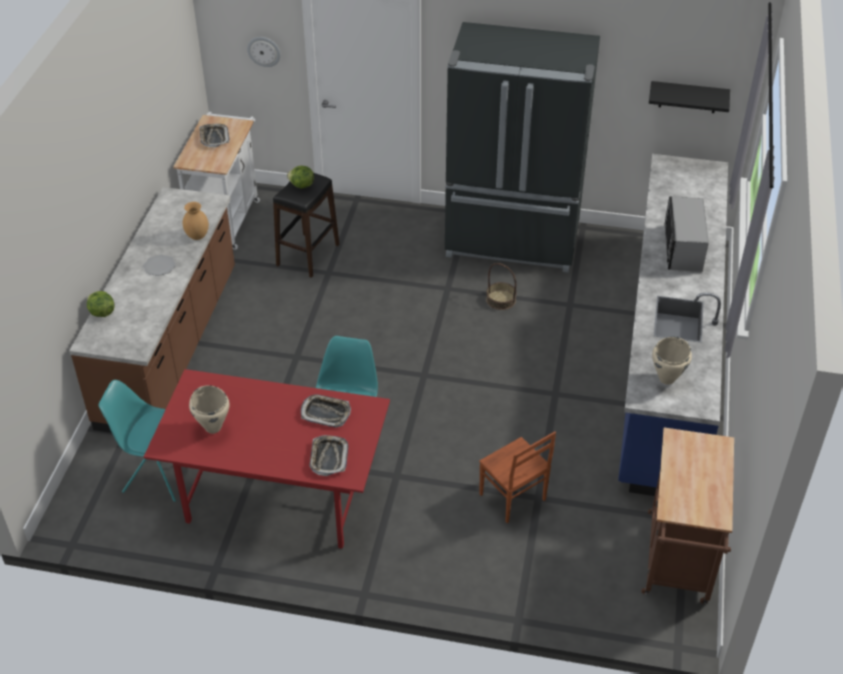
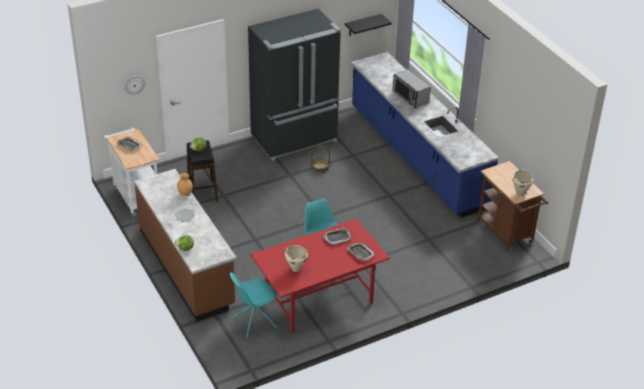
camera: 40 degrees left, 5 degrees down
brown chair [479,431,556,523] -> none
beige cooking pot [652,337,692,385] -> beige cooking pot moved to [513,170,533,196]

